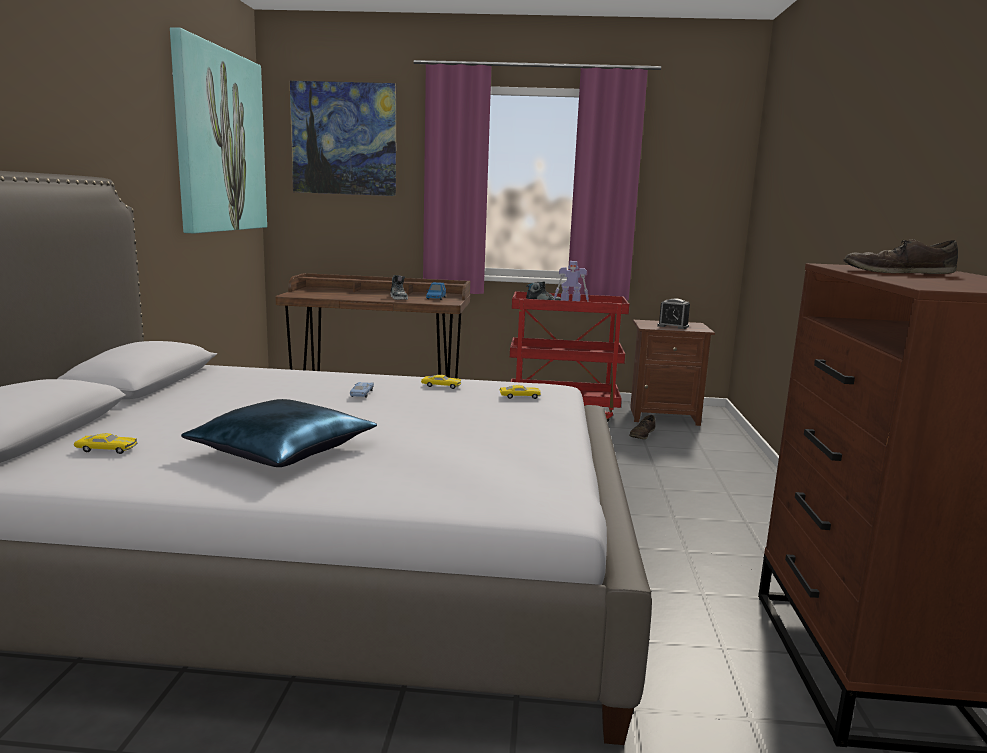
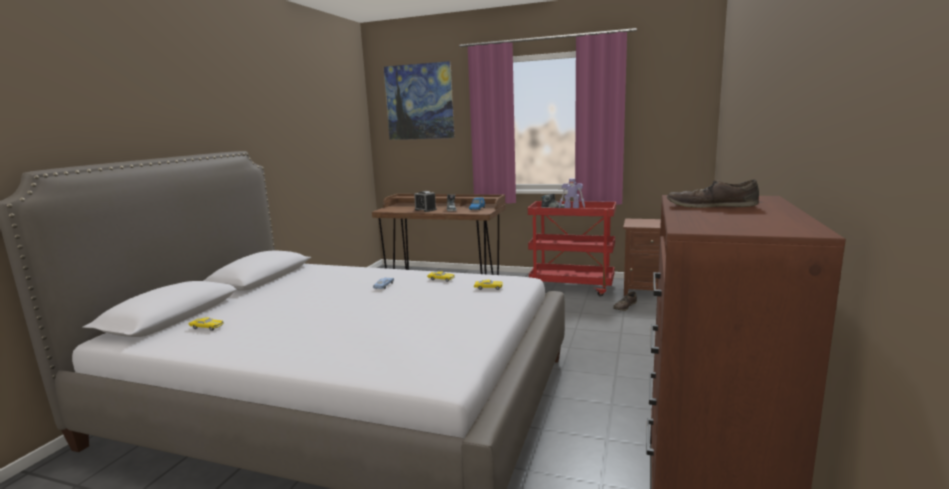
camera: 15 degrees right, 0 degrees up
picture [170,27,267,233] -> none
blue pillow [181,399,377,467] -> none
alarm clock [657,299,690,329] -> alarm clock moved to [414,191,437,212]

